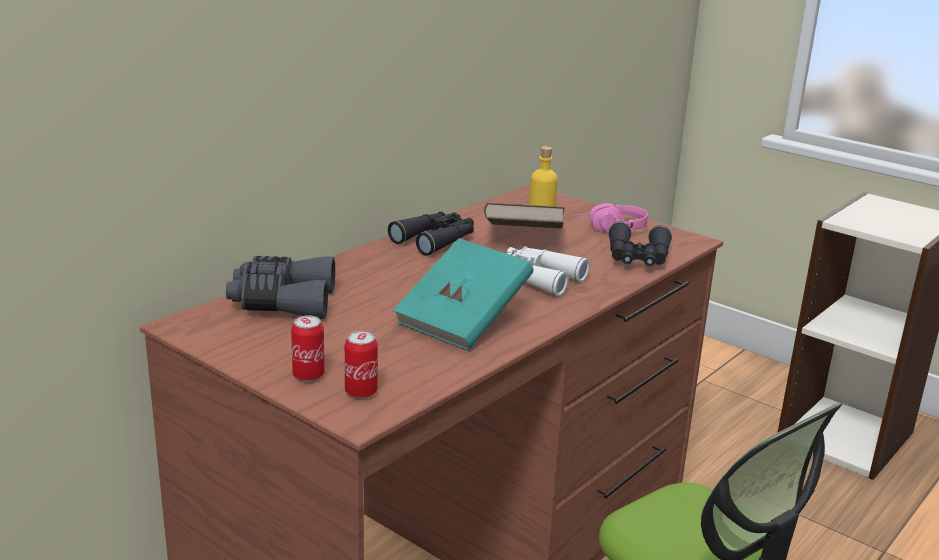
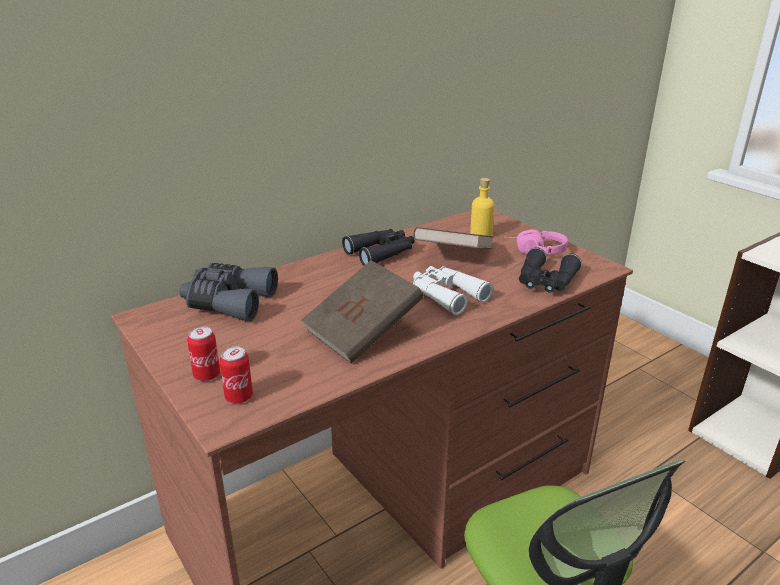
camera: 15 degrees right, 5 degrees up
turquoise book [393,238,533,351] -> brown book [301,260,423,364]

